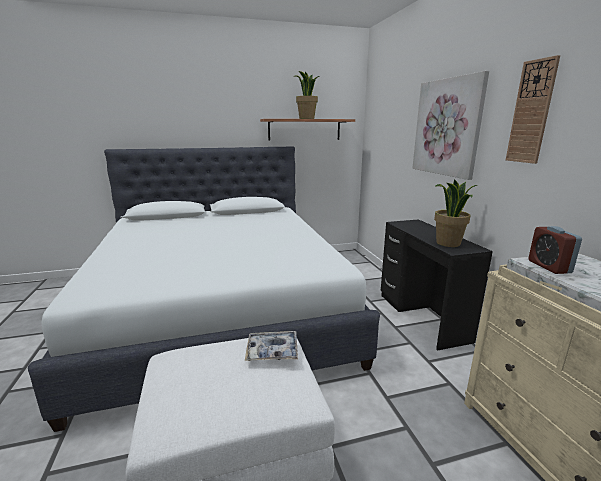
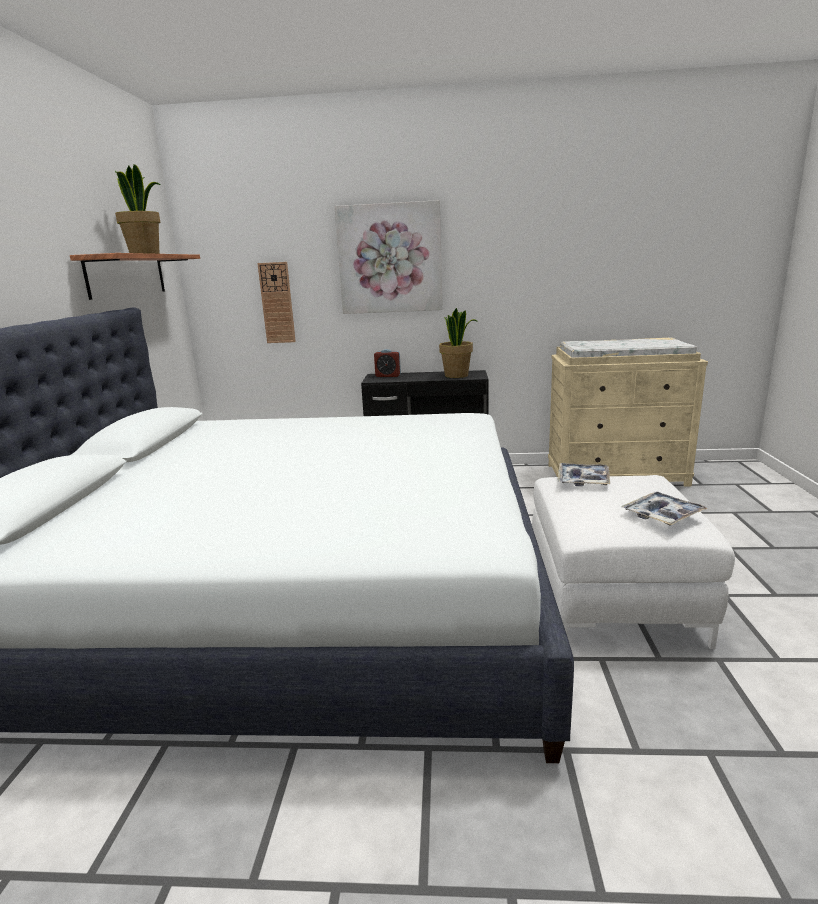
camera: 70 degrees left, 0 degrees up
wall clock [506,55,560,164] -> wall clock moved to [257,262,296,343]
alarm clock [528,226,582,274] -> alarm clock moved to [374,349,401,377]
none -> tray [622,492,708,526]

